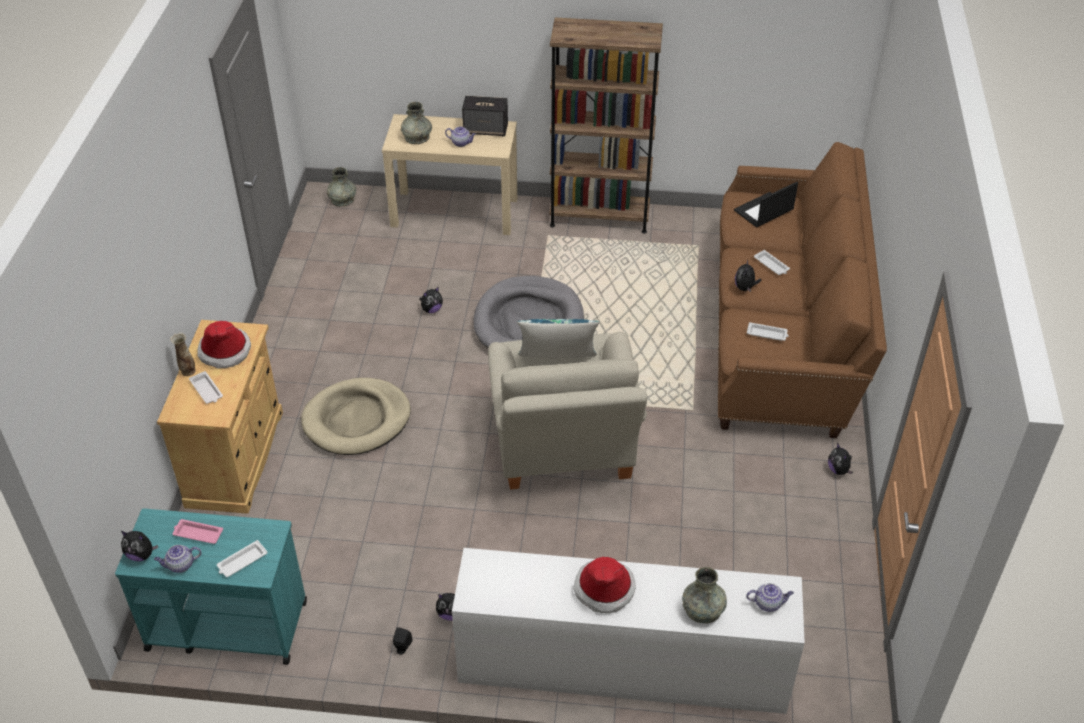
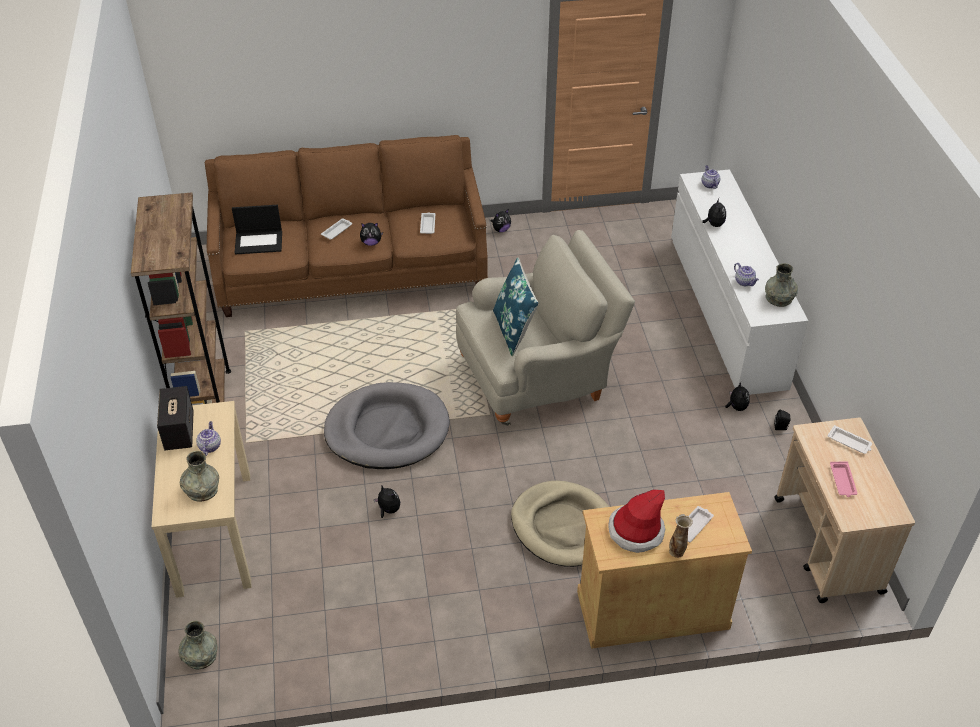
camera: 105 degrees left, 0 degrees up
turquoise cart [115,508,307,665] -> beige cart [774,418,915,603]
plush toy [121,531,158,562] -> plush toy moved to [702,198,726,227]
teapot [154,545,201,573] -> teapot moved to [734,263,759,286]
hat [573,557,636,613] -> none
grey vase [682,567,727,624] -> grey vase moved to [765,263,798,307]
laptop [734,182,798,227] -> laptop turned 45 degrees counterclockwise [232,205,282,255]

